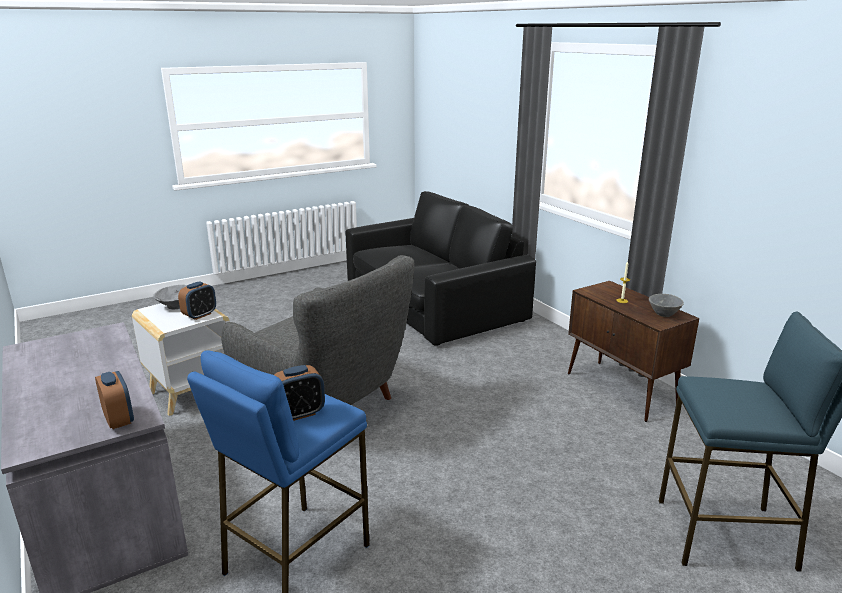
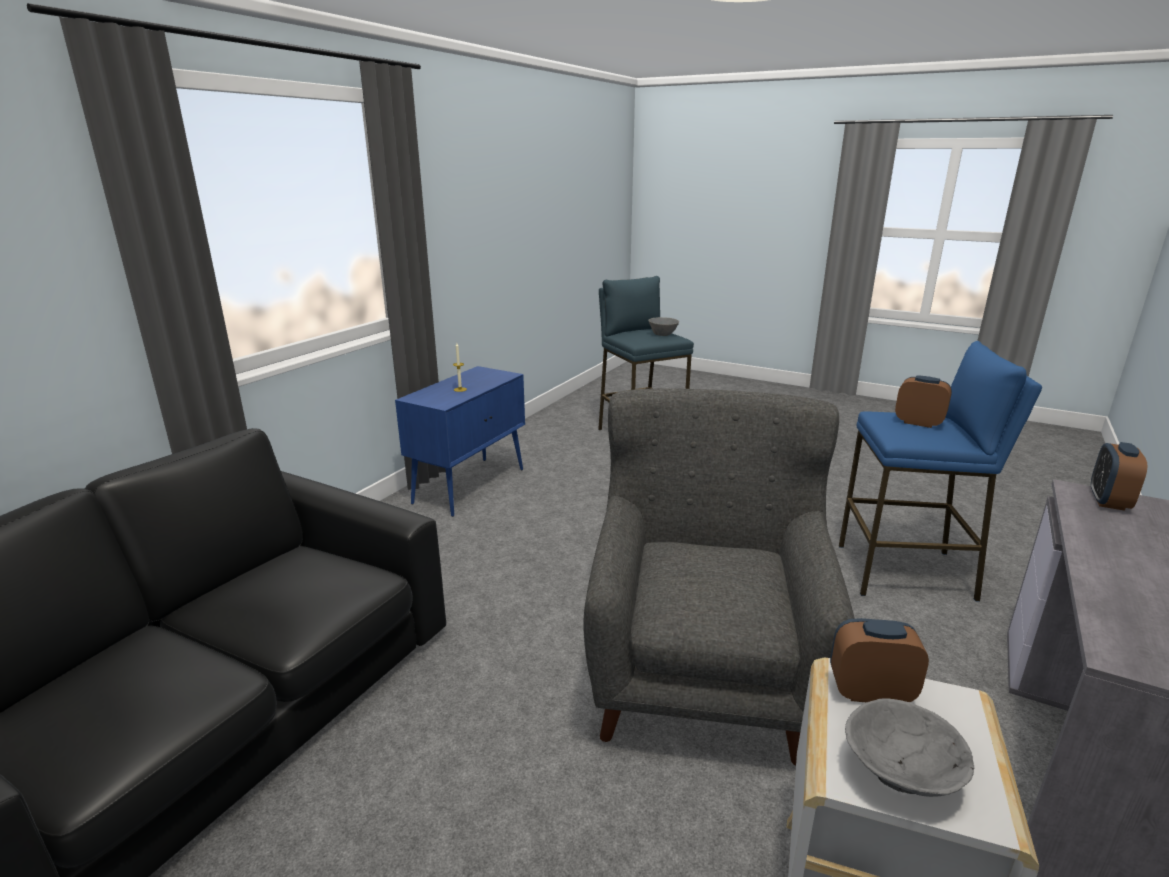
camera: 120 degrees left, 0 degrees up
brown cabinet [568,281,699,422] -> blue cabinet [395,366,525,517]
grey bowl [649,294,684,317] -> grey bowl moved to [648,317,679,336]

